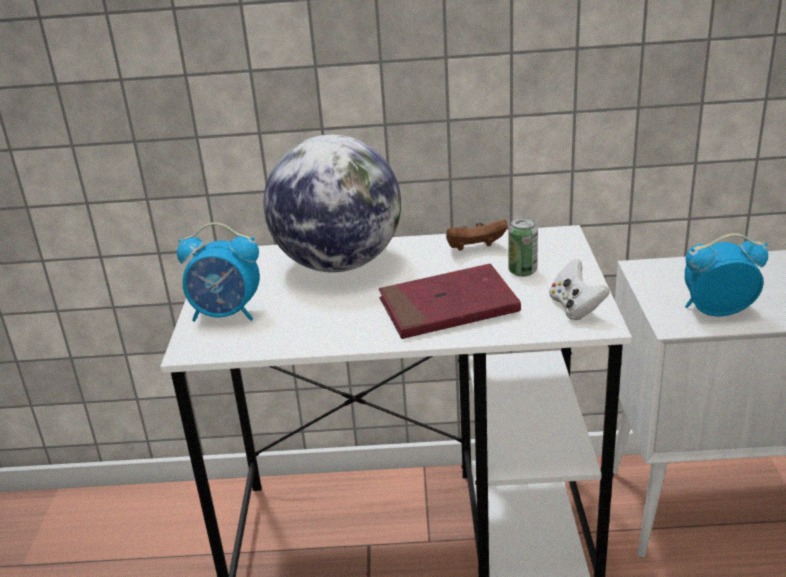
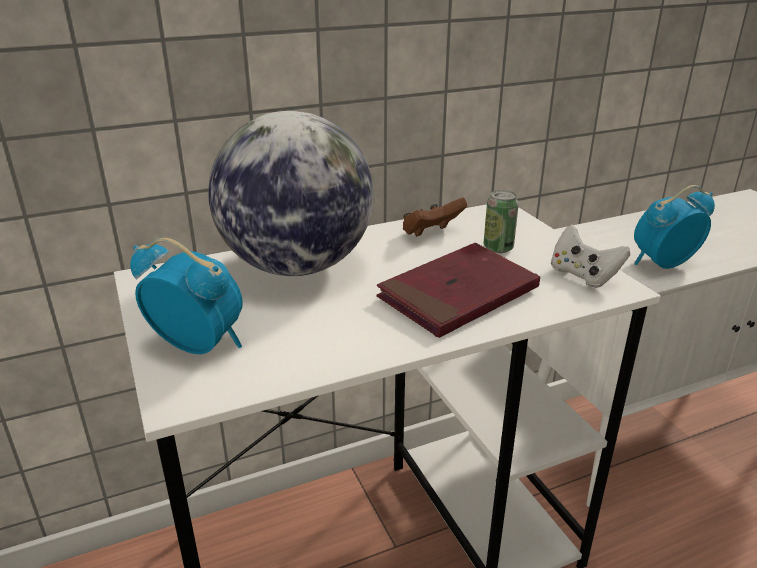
camera: 25 degrees left, 0 degrees up
alarm clock [177,222,260,322] -> alarm clock turned 135 degrees counterclockwise [130,238,243,354]

